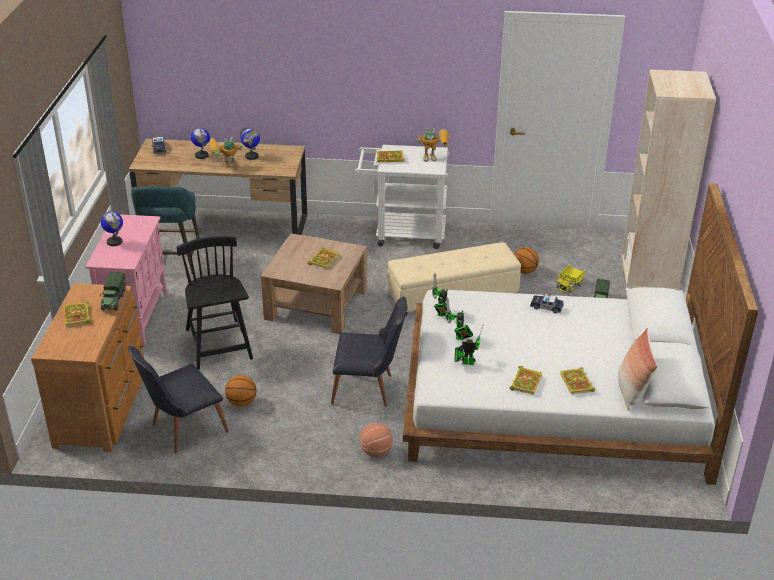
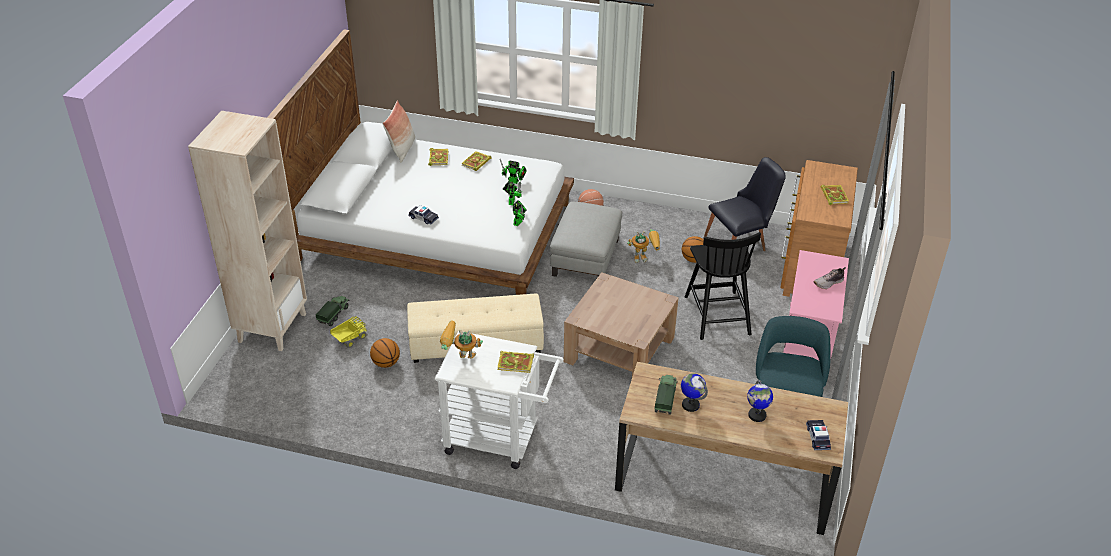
camera: 170 degrees left, 5 degrees up
toy truck [100,272,126,311] -> toy truck moved to [655,375,678,415]
globe [101,211,123,246] -> shoe [814,267,846,289]
toy robot [210,137,242,165] -> toy robot moved to [627,229,660,263]
book [308,247,339,269] -> none
black chair [331,297,407,407] -> grey ottoman [550,202,622,277]

